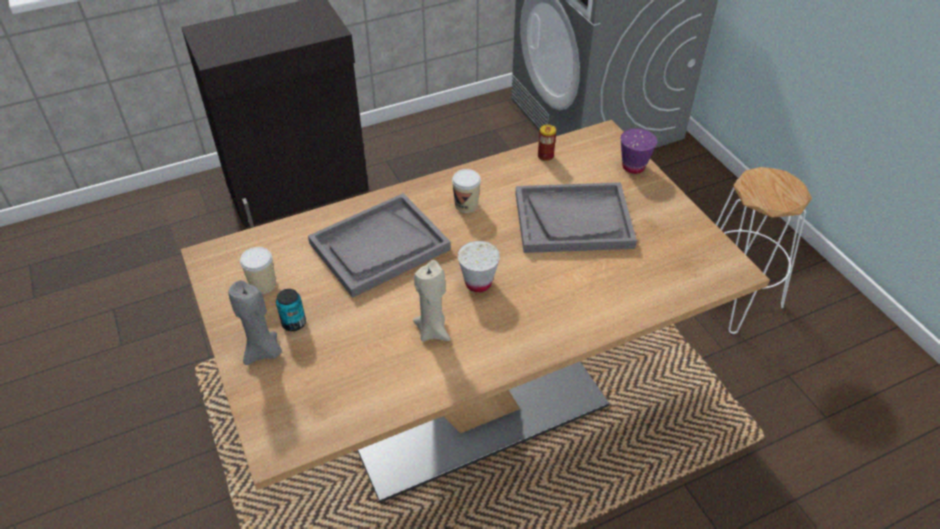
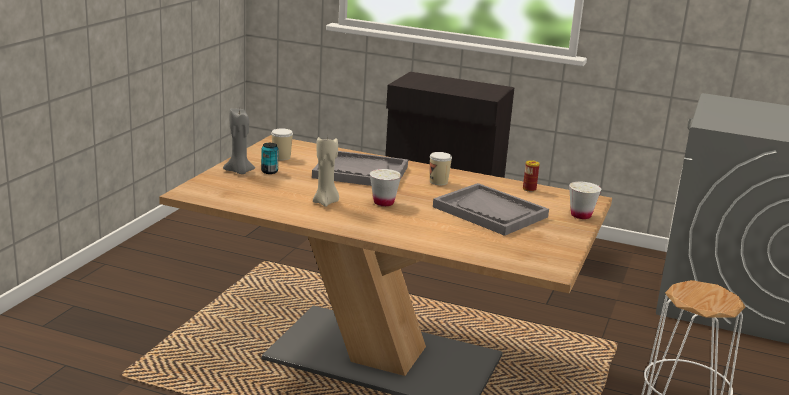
camera: 45 degrees right, 25 degrees down
purple cup [621,128,657,174] -> white cup [569,182,601,219]

